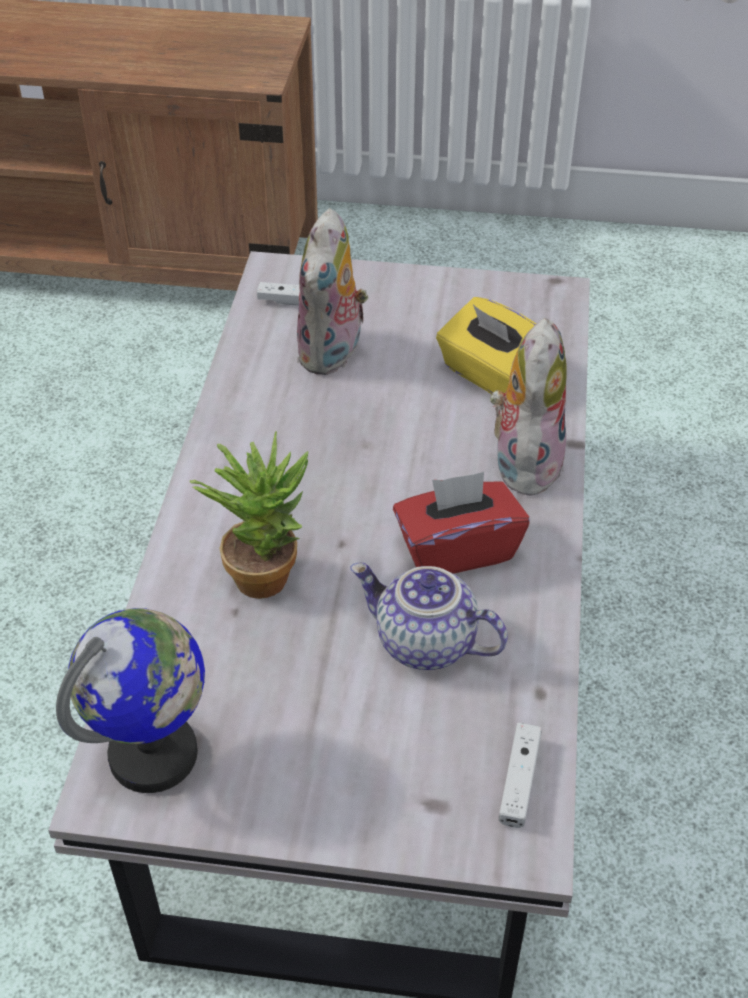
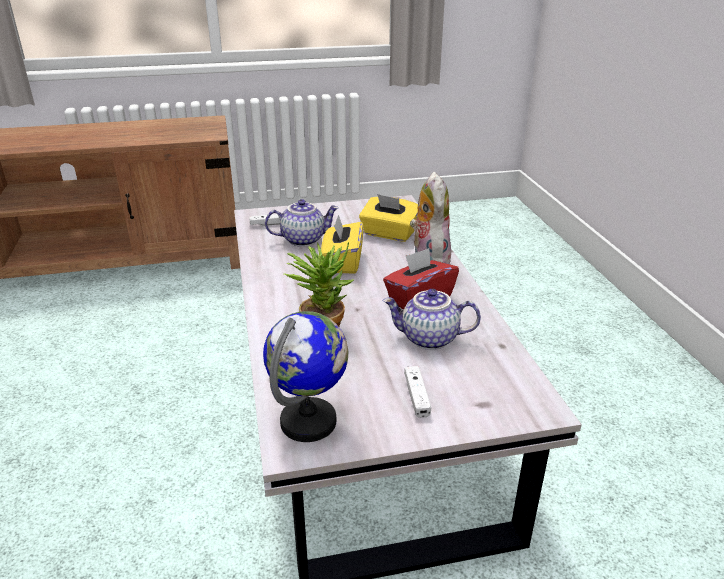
camera: 20 degrees left, 15 degrees down
plush toy [297,208,369,375] -> teapot [265,199,339,247]
white game controller [499,723,542,828] -> white game controller moved to [404,366,431,418]
none -> yellow tissue box [321,215,364,274]

